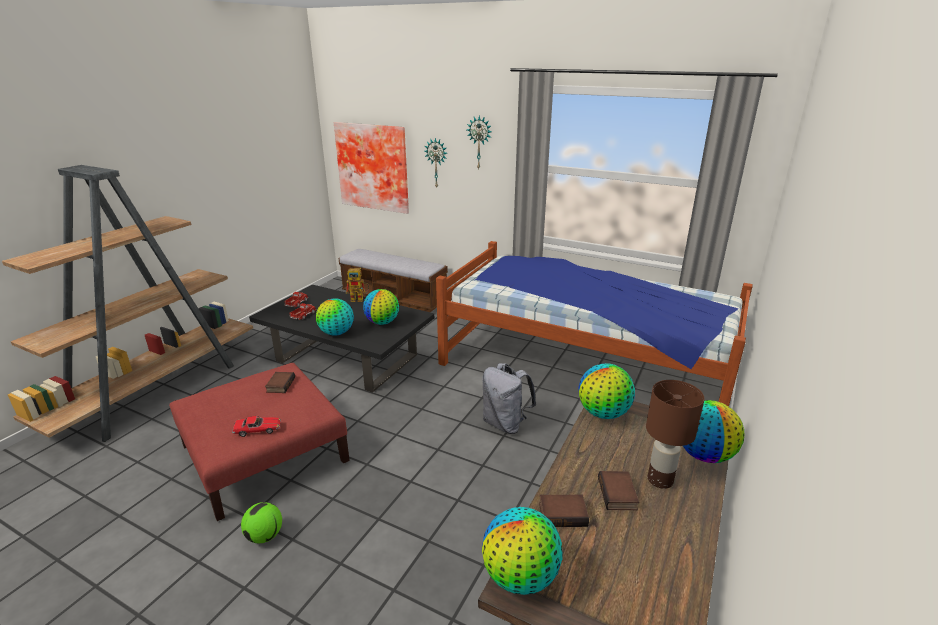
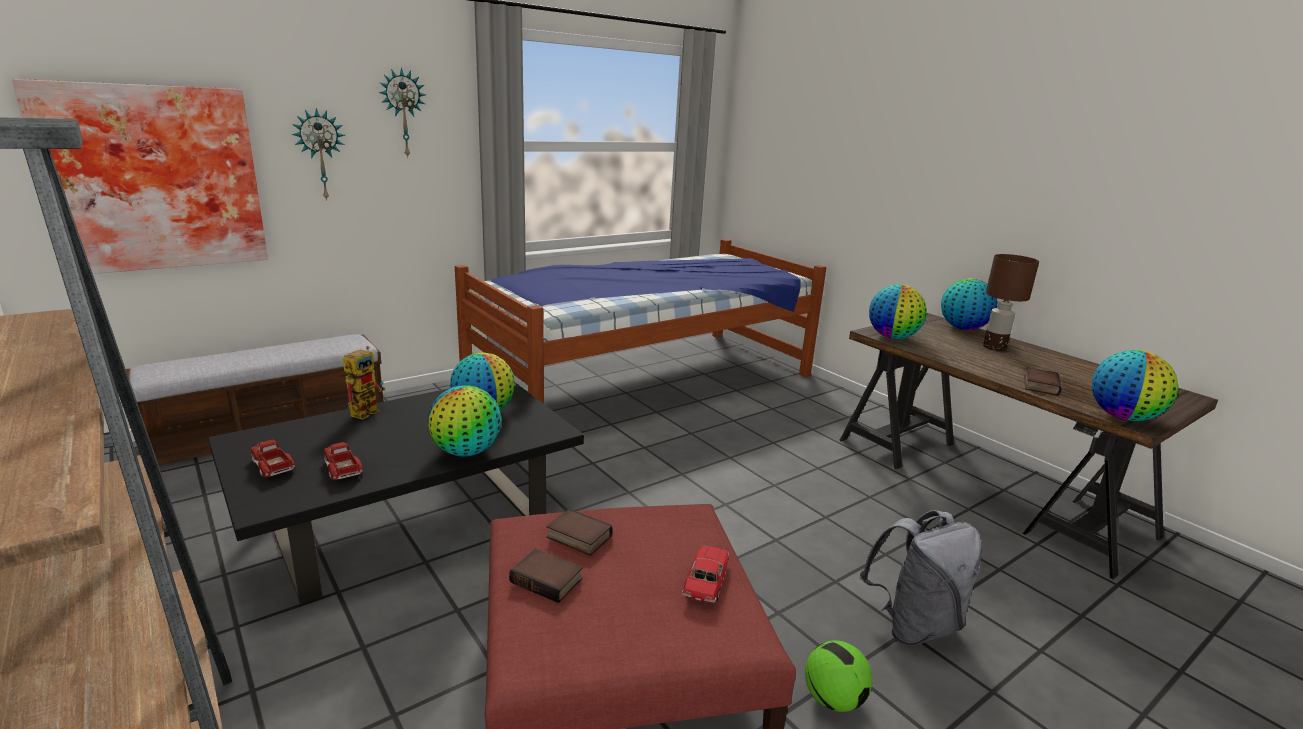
camera: 65 degrees left, 5 degrees down
grey backpack [482,363,536,434] -> grey backpack moved to [860,510,982,645]
book [598,471,639,510] -> book moved to [509,548,583,603]

